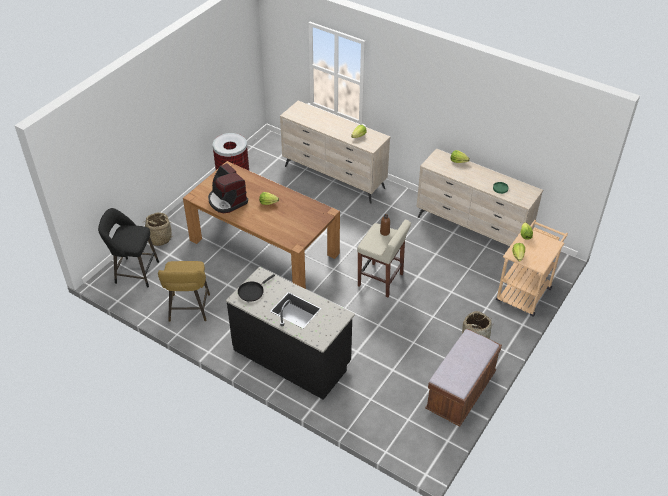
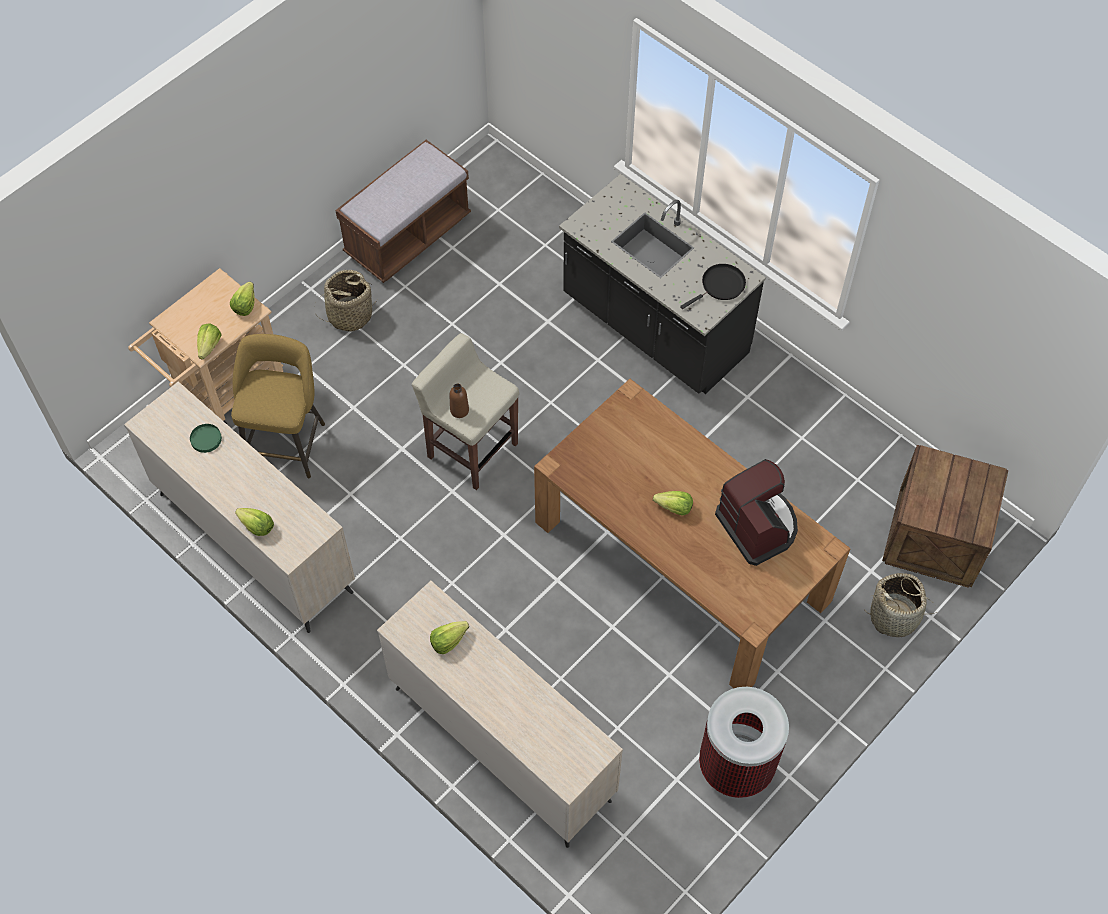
camera: 170 degrees left, 15 degrees up
black stool [98,208,159,287] -> crate [882,445,1008,588]
yellow stool [158,261,210,322] -> yellow stool moved to [231,334,325,478]

